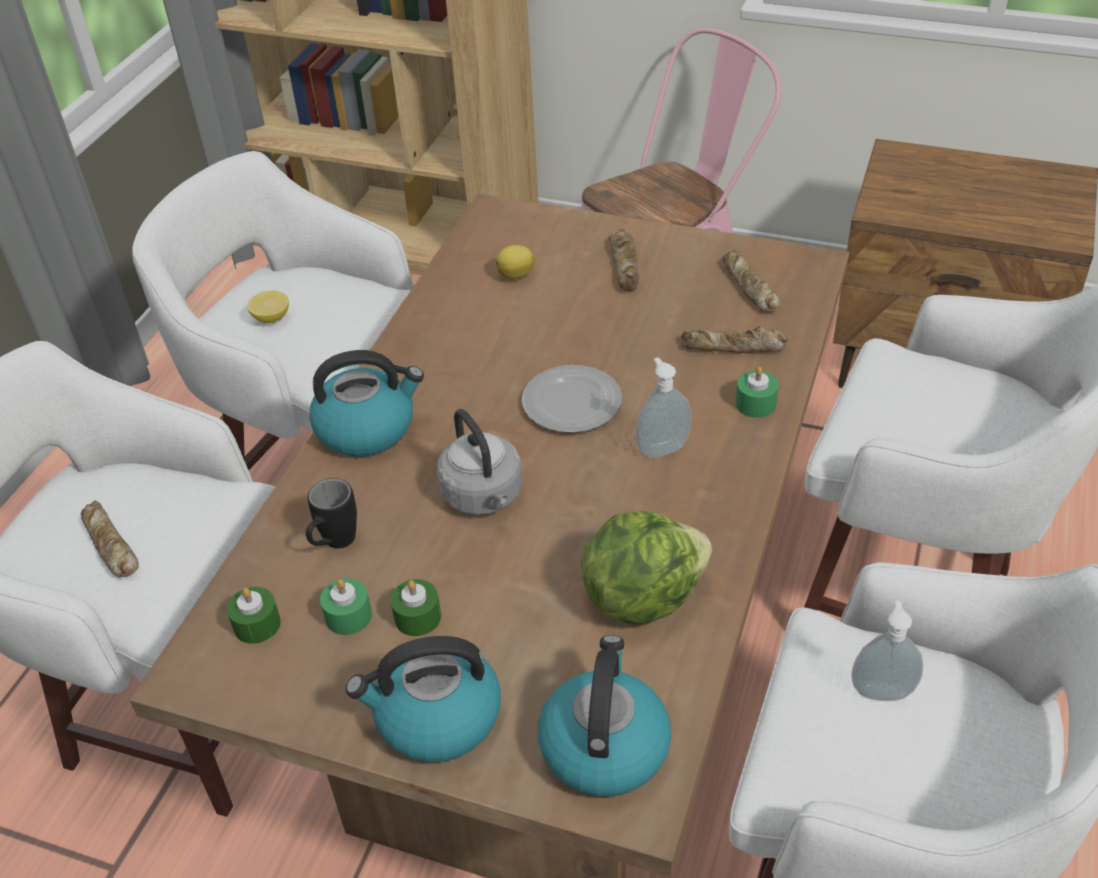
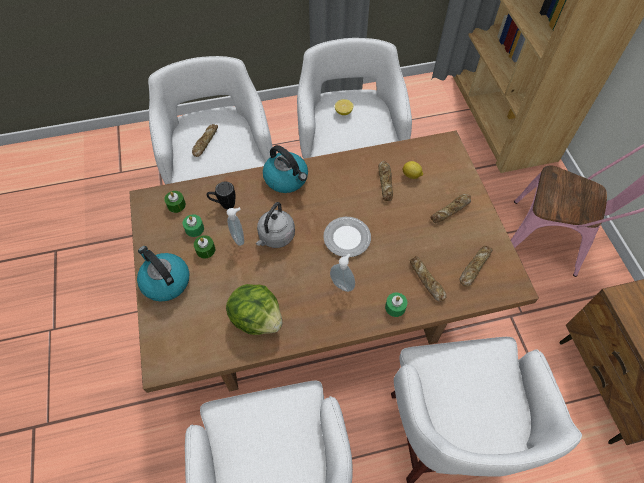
camera: 55 degrees right, 15 degrees up
kettle [538,635,671,797] -> none
soap dispenser [851,600,923,701] -> soap dispenser moved to [227,207,244,246]
none -> bread [378,161,393,201]

